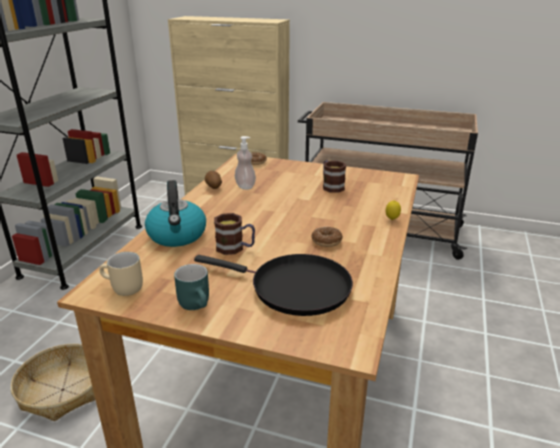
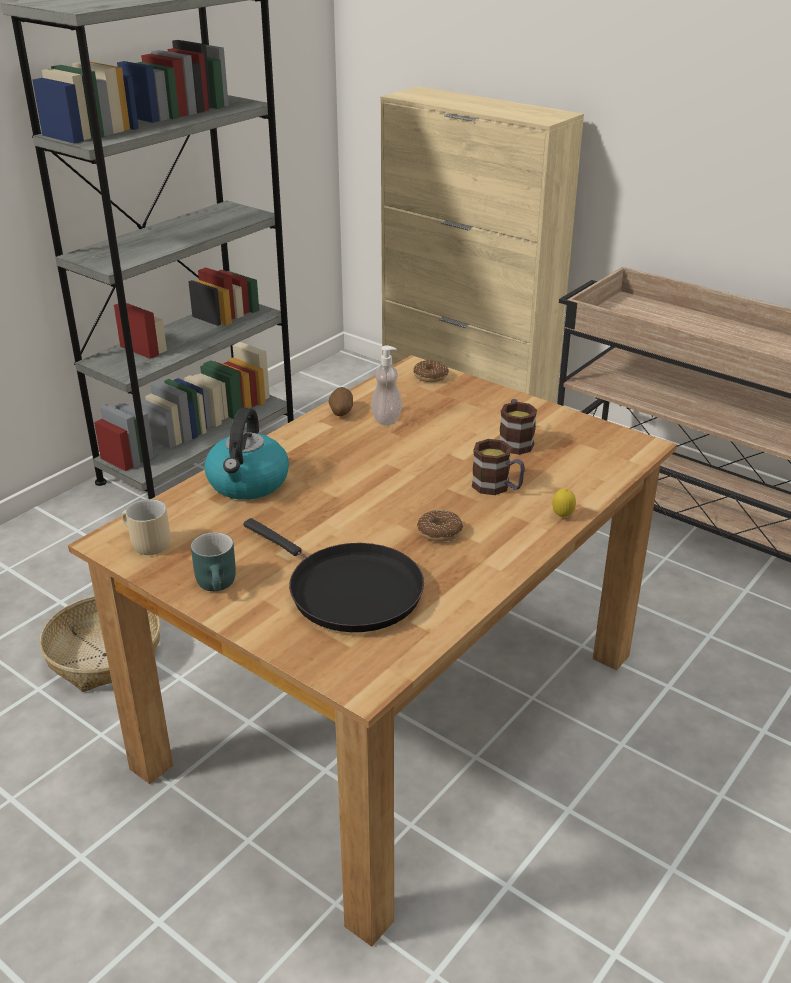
camera: 20 degrees right, 5 degrees up
mug [214,213,255,255] -> mug moved to [472,439,525,495]

